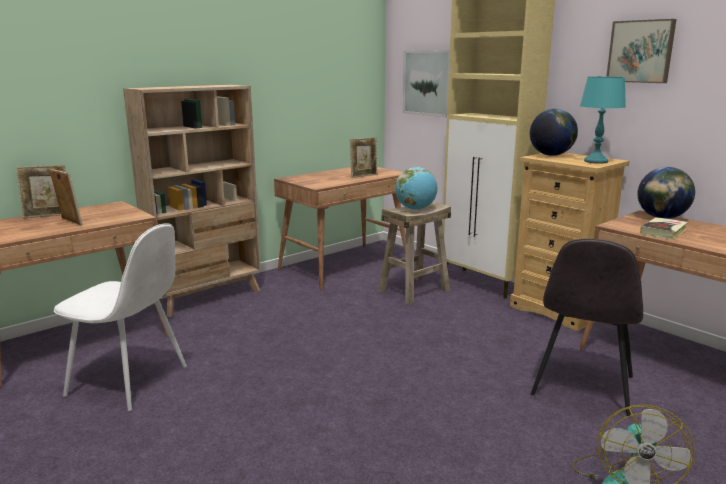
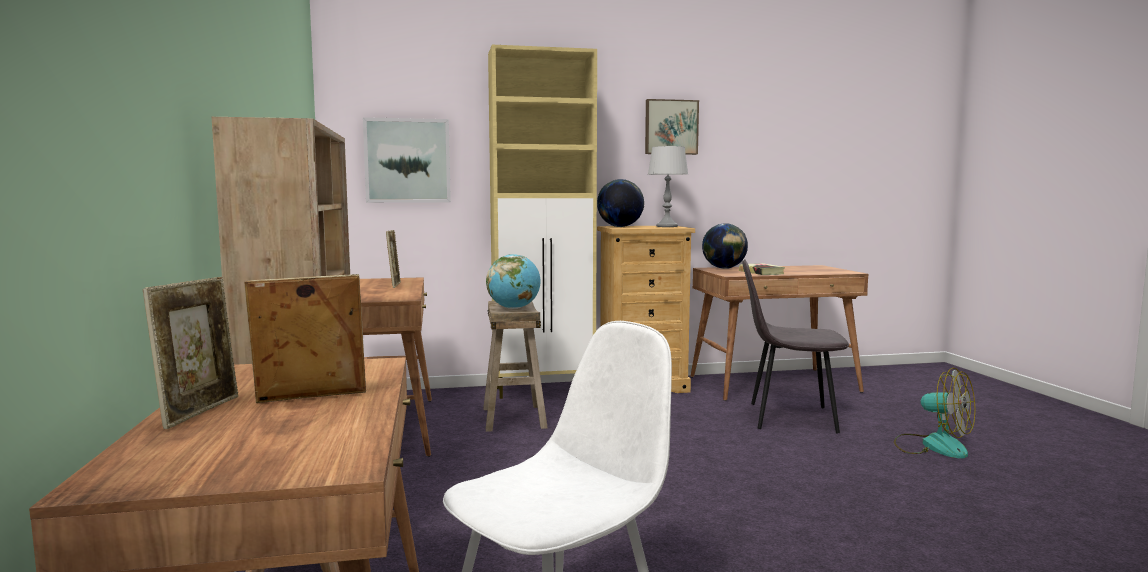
camera: 60 degrees left, 10 degrees down
grey chair [531,238,643,416] -> grey chair turned 135 degrees clockwise [742,259,849,433]
turquoise table lamp [580,77,626,164] -> grey table lamp [648,146,688,227]

